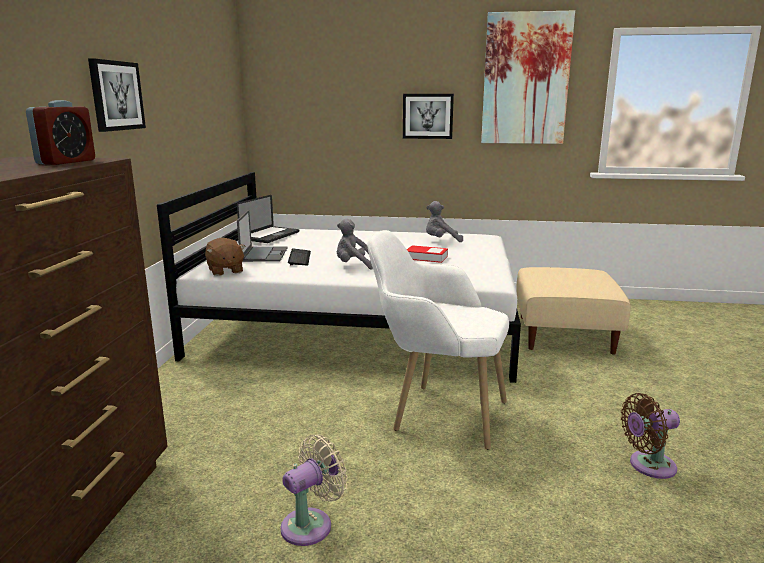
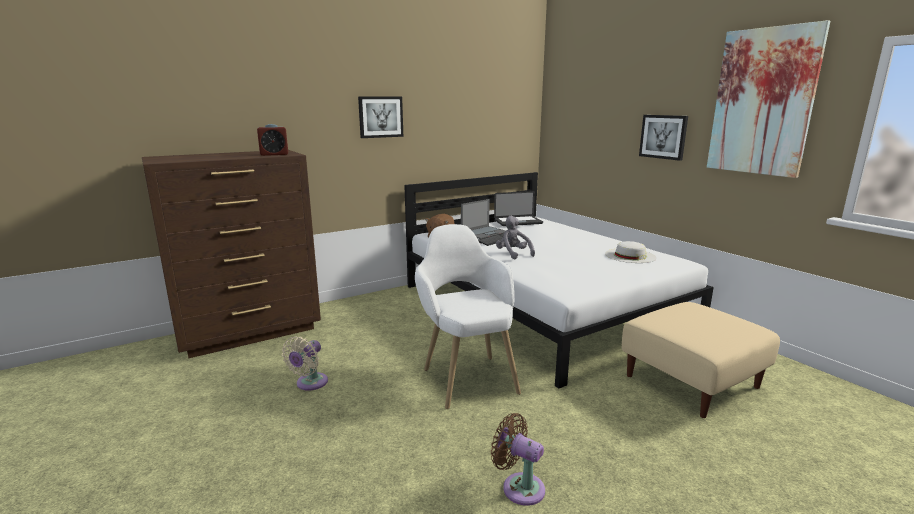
camera: 50 degrees right, 0 degrees up
beige fan [280,434,347,546] -> beige fan turned 105 degrees clockwise [282,337,328,391]
book [407,245,448,263] -> none
grey plush toy [426,201,463,242] -> white hat [605,241,657,263]

